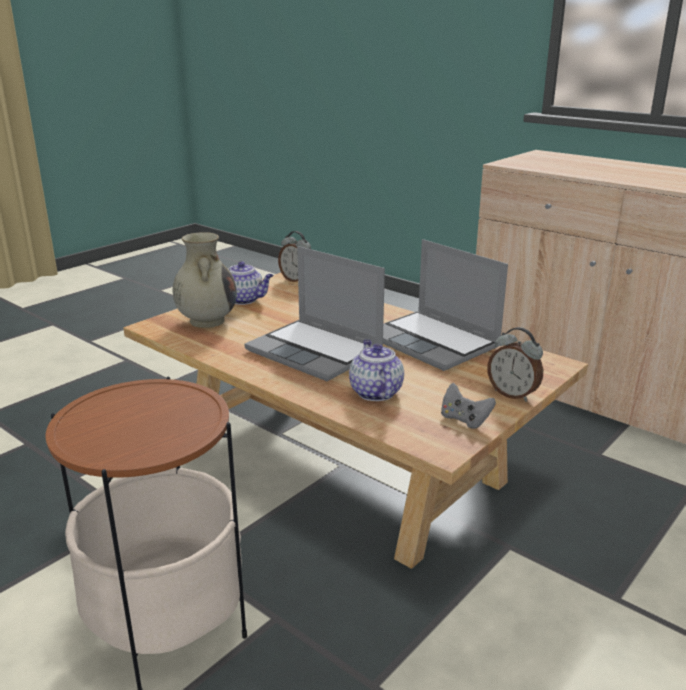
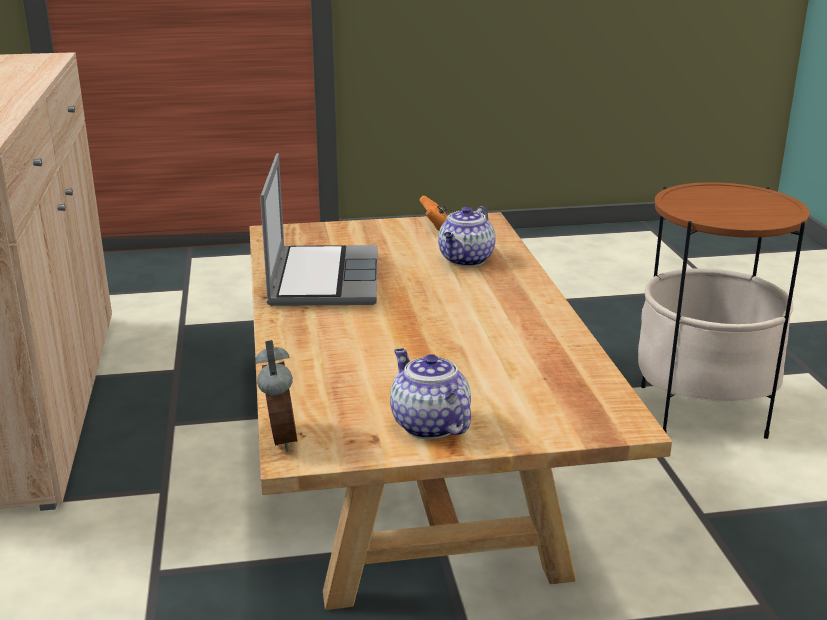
camera: 140 degrees left, 0 degrees up
beige vase [172,232,237,328] -> none
laptop [244,246,385,381] -> none
grey game controller [441,383,496,429] -> orange game controller [419,196,447,230]
alarm clock [488,327,543,402] -> none

